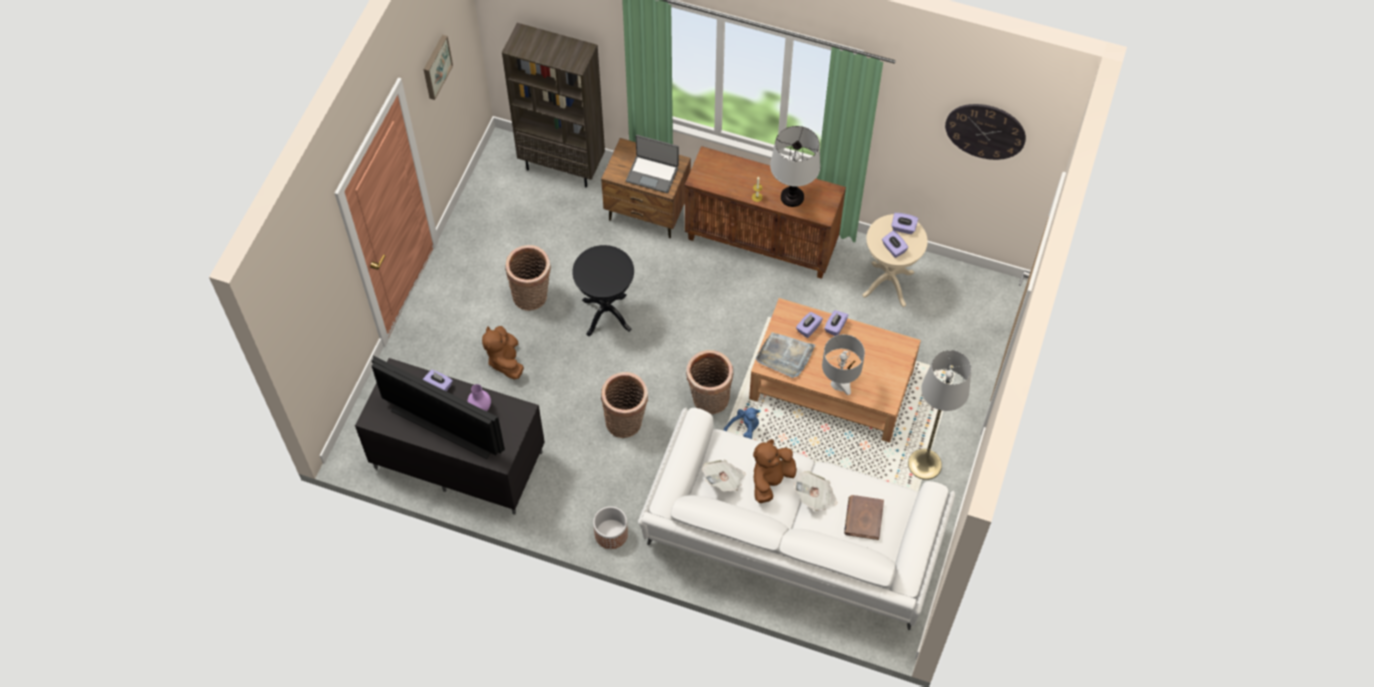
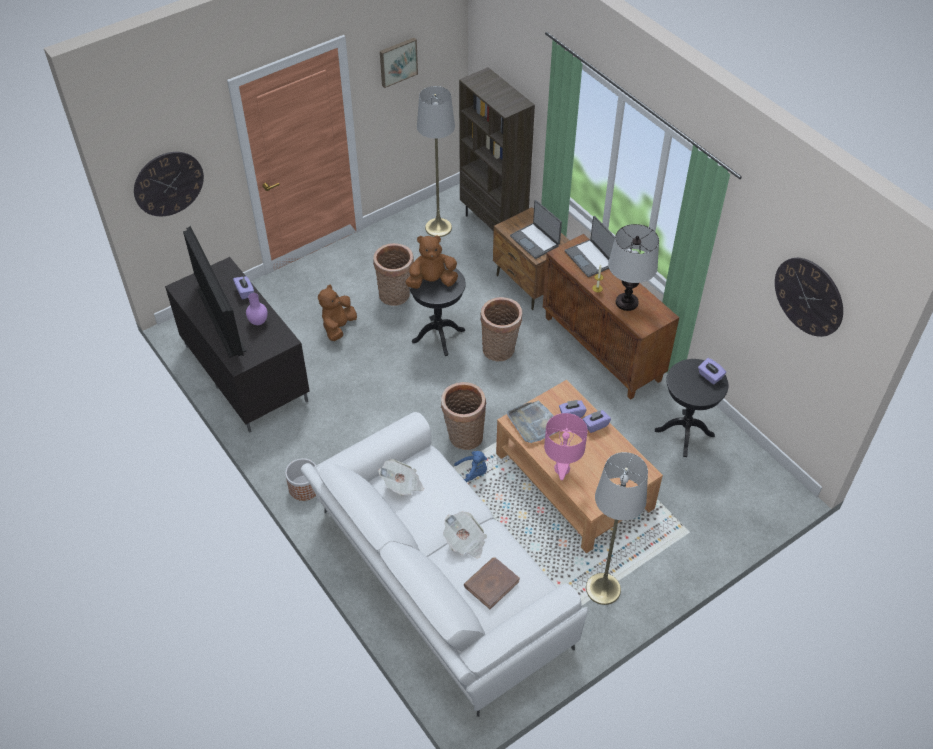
camera: 35 degrees right, 10 degrees down
basket [601,372,648,438] -> basket moved to [480,297,522,362]
brown plush toy [753,439,797,503] -> brown plush toy moved to [405,235,458,289]
grey table lamp [822,334,865,395] -> pink table lamp [544,413,588,480]
beige side table [862,214,928,307] -> black side table [655,359,728,457]
purple tissue box [882,230,908,258] -> none
none -> wall clock [134,152,204,216]
none -> grey floor lamp [417,86,455,237]
none -> laptop [565,216,615,277]

